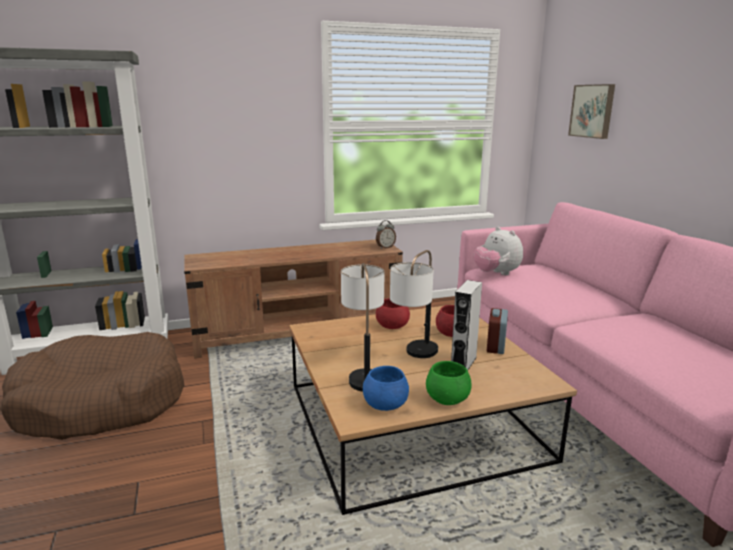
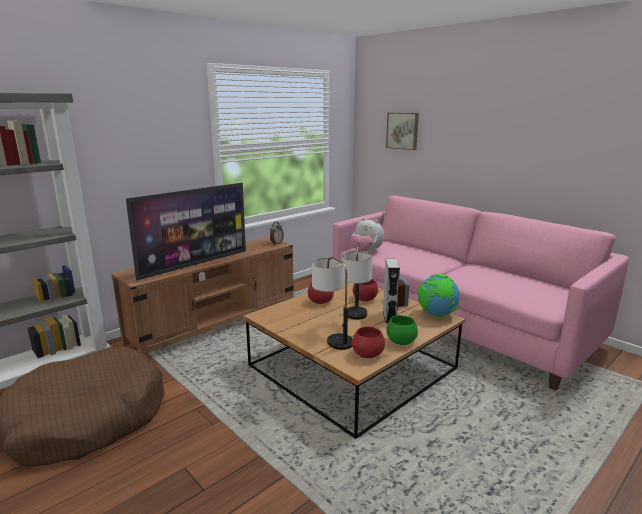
camera: 25 degrees left, 0 degrees up
blue bowl [363,366,409,411] -> red bowl [352,326,385,358]
none -> television [126,183,246,281]
none -> globe [417,274,460,317]

